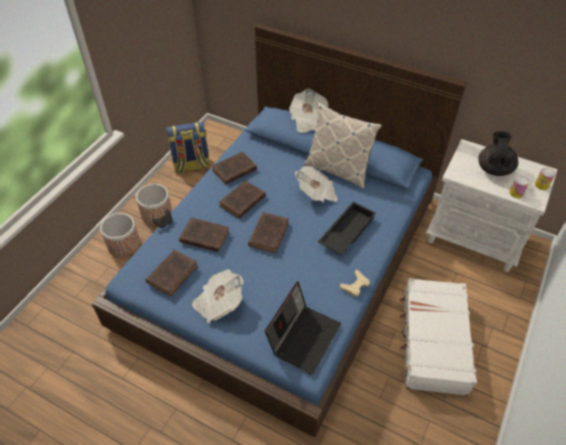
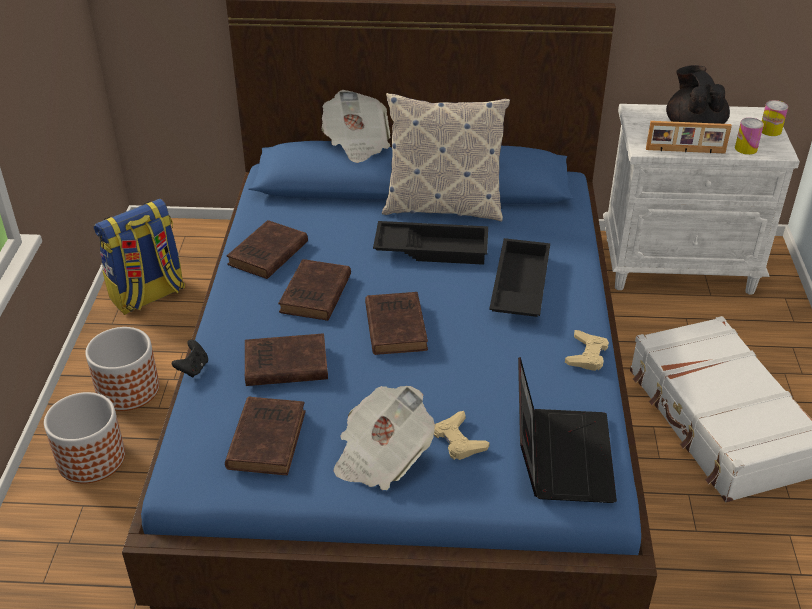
camera: 25 degrees left, 10 degrees down
newspaper [295,166,338,202] -> black tray [373,221,488,265]
none -> beige game controller [434,411,490,460]
none -> picture frame [646,121,732,154]

